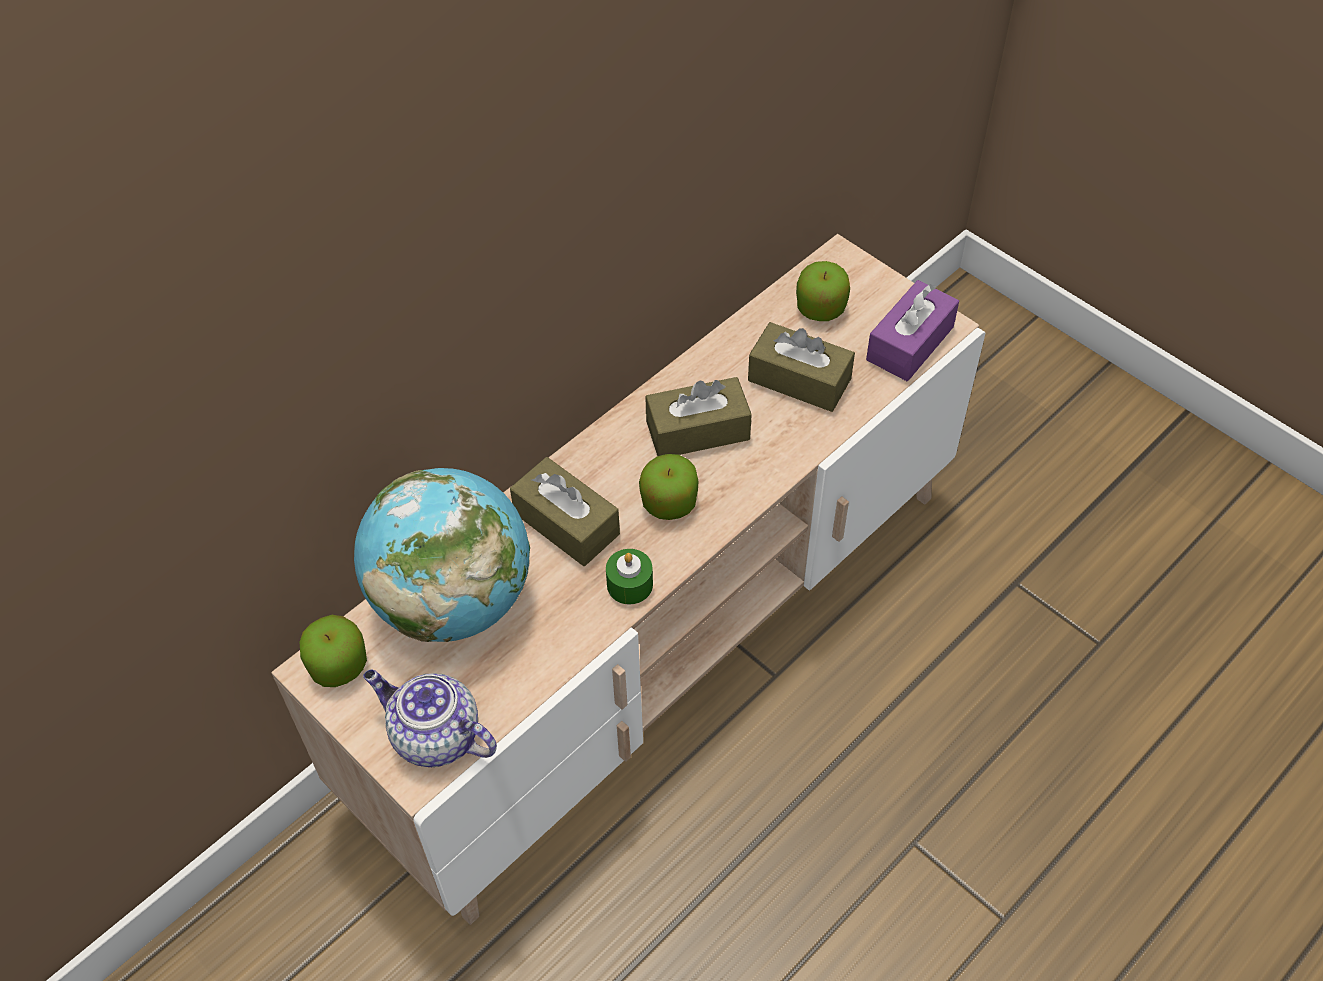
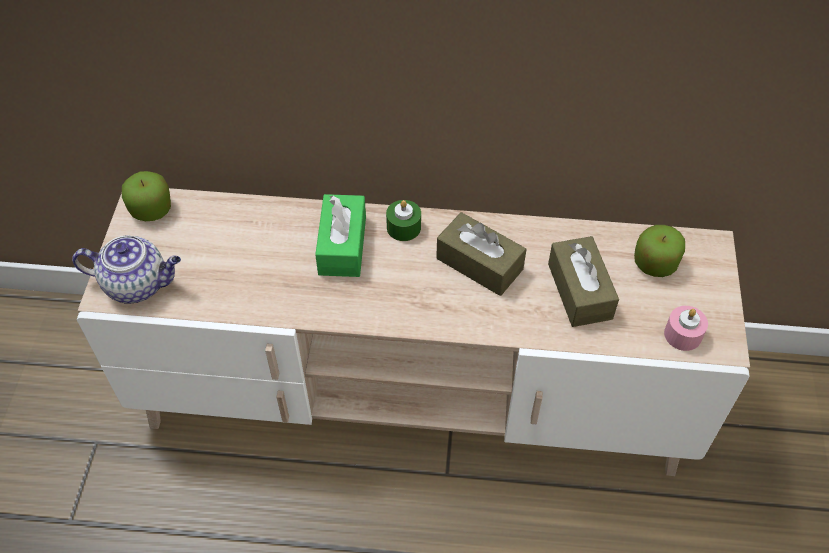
camera: 50 degrees right, 0 degrees up
globe [354,468,530,642] -> none
teapot [363,670,497,767] -> teapot turned 105 degrees clockwise [72,236,181,303]
brown tissue box [510,457,620,566] -> green tissue box [315,194,366,277]
green candle [606,549,653,604] -> green candle moved to [386,200,421,241]
apple [639,454,699,520] -> none
purple tissue box [866,280,959,381] -> pink candle [664,306,708,351]

